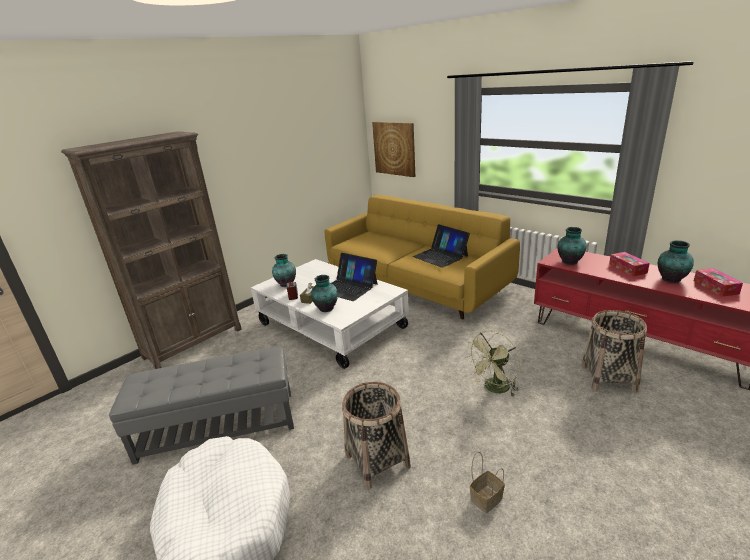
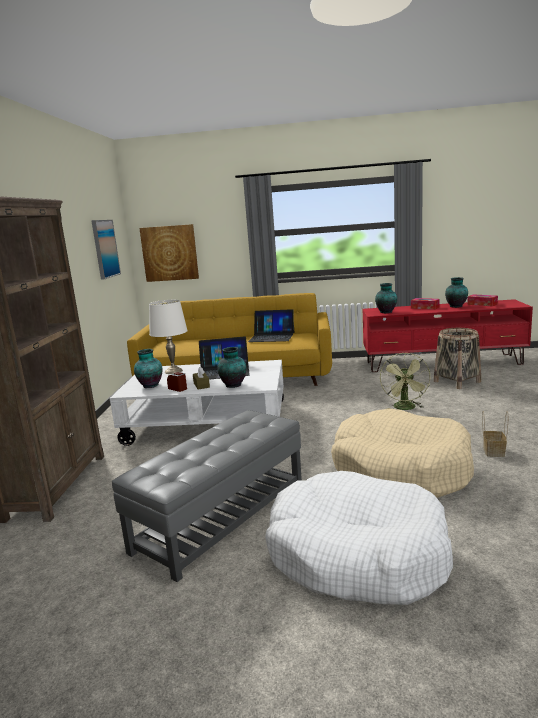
camera: 40 degrees left, 10 degrees down
basket [342,382,411,490] -> beige dog bed [331,409,474,498]
none -> picture [91,220,121,280]
none -> white table lamp [149,300,188,374]

